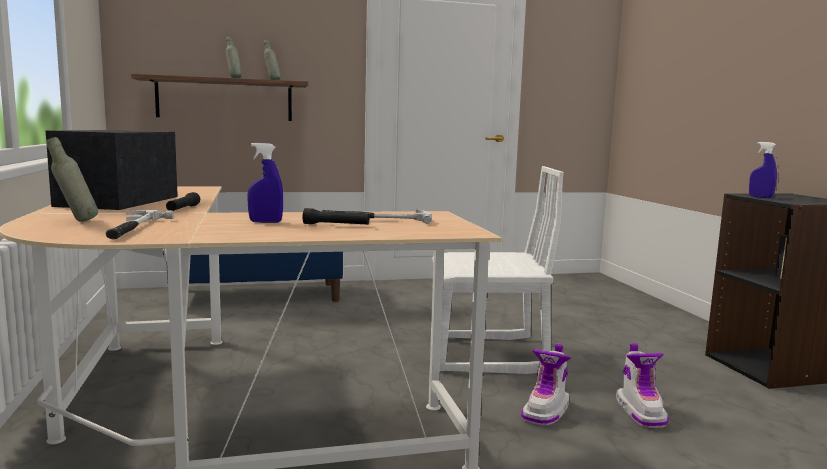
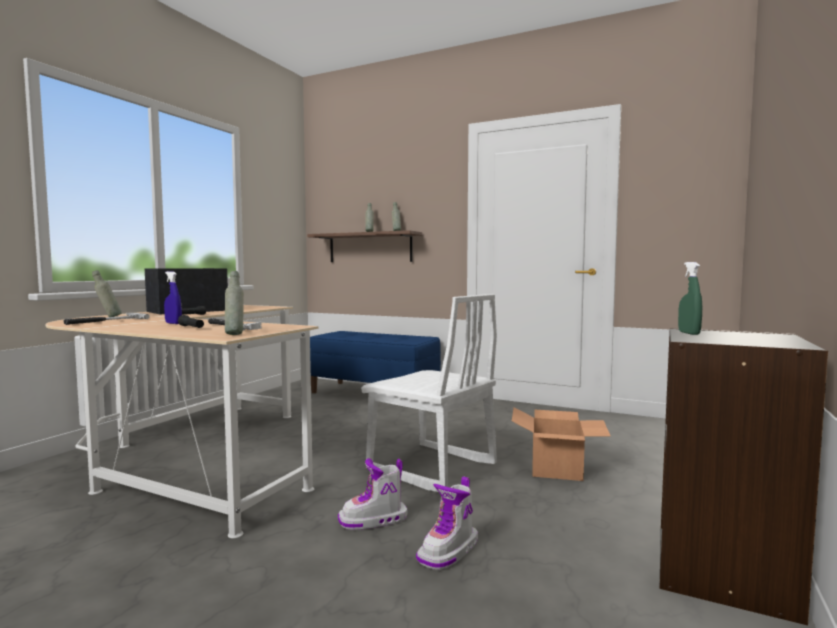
camera: 40 degrees right, 5 degrees down
blue spray bottle [749,142,777,198] -> green spray bottle [678,262,702,335]
none -> grey bottle [225,271,244,335]
none -> cardboard box [512,407,611,481]

